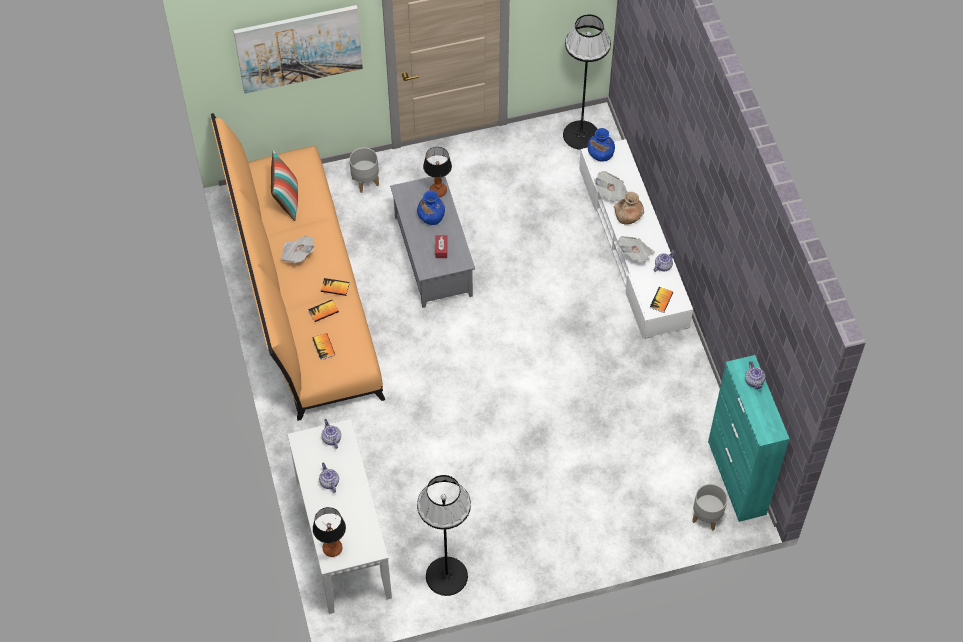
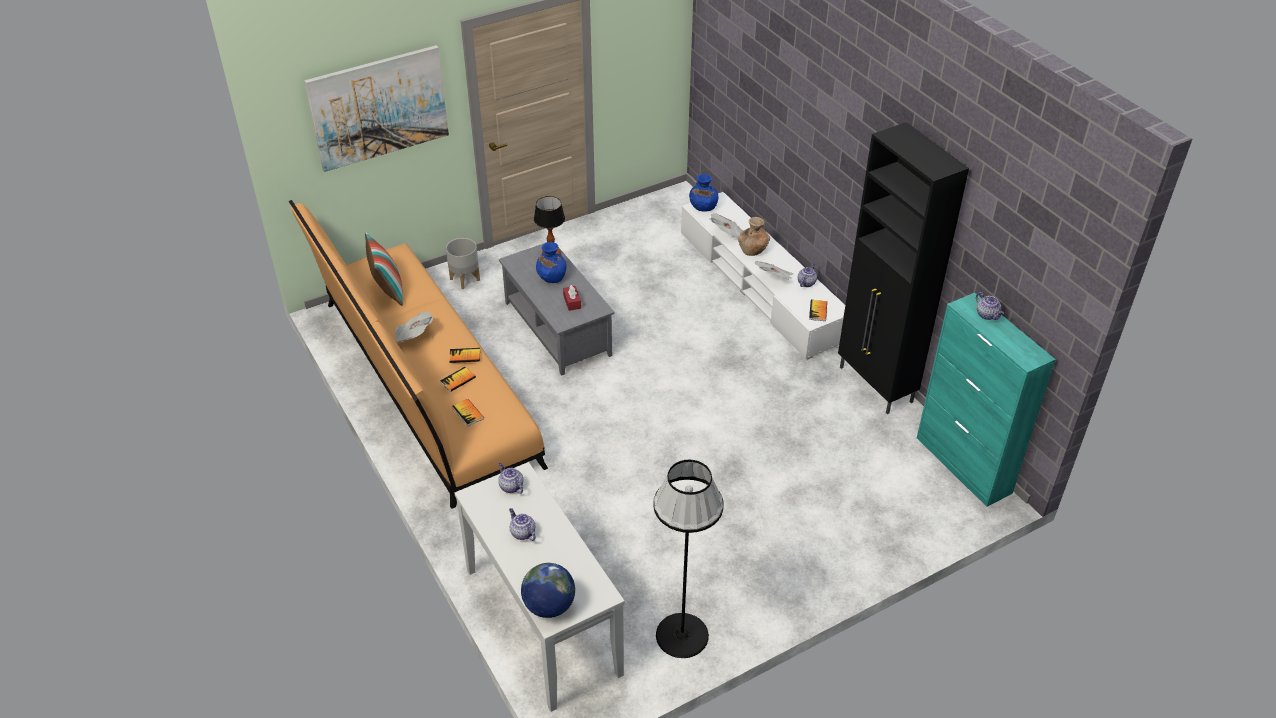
camera: 15 degrees left, 15 degrees down
table lamp [313,507,346,557] -> globe [521,563,575,618]
black floor lamp [563,14,611,150] -> none
grey planter [692,484,727,531] -> none
none -> black cabinet [838,122,969,414]

